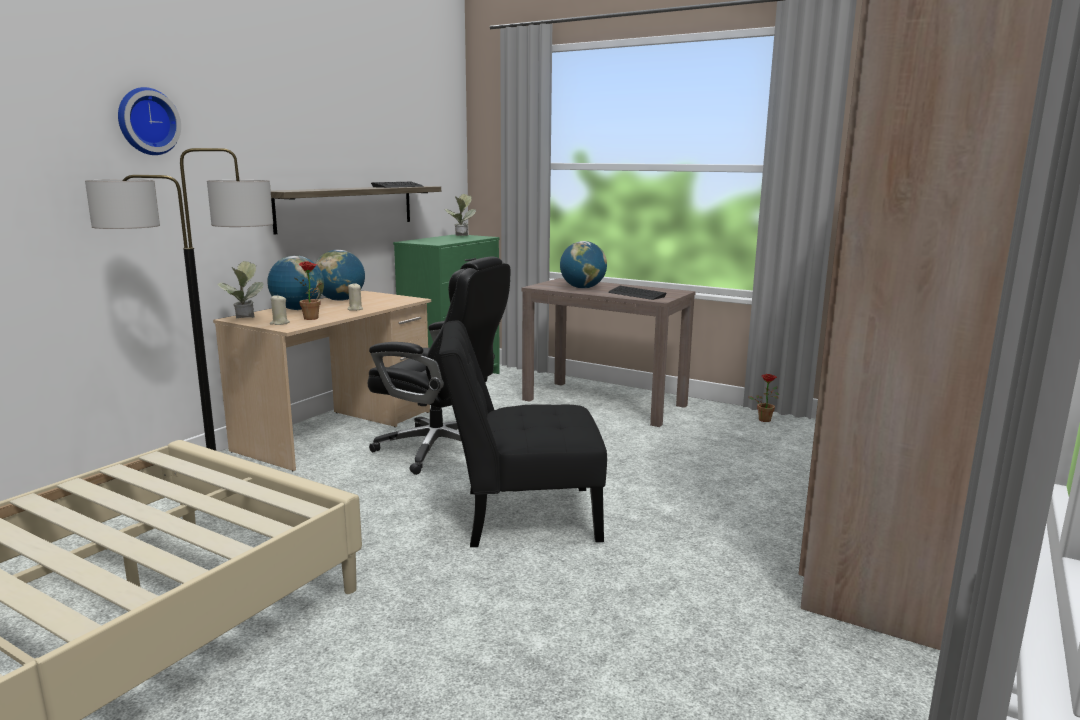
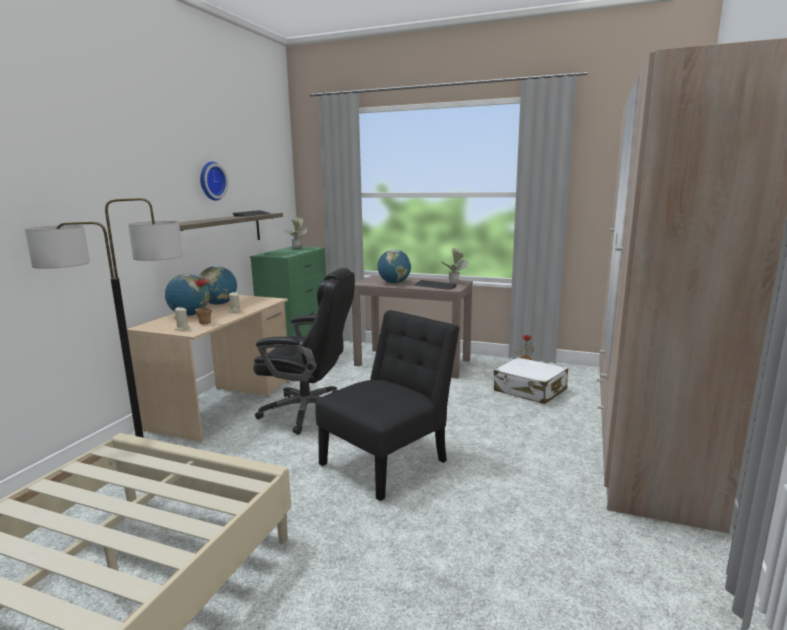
camera: 10 degrees left, 0 degrees up
wall clock [118,87,181,155] -> wall clock moved to [200,162,228,201]
potted plant [217,261,264,318] -> potted plant moved to [441,248,469,282]
black chair [439,321,607,547] -> black chair turned 150 degrees clockwise [315,310,460,501]
none -> white suitcase [494,357,568,404]

